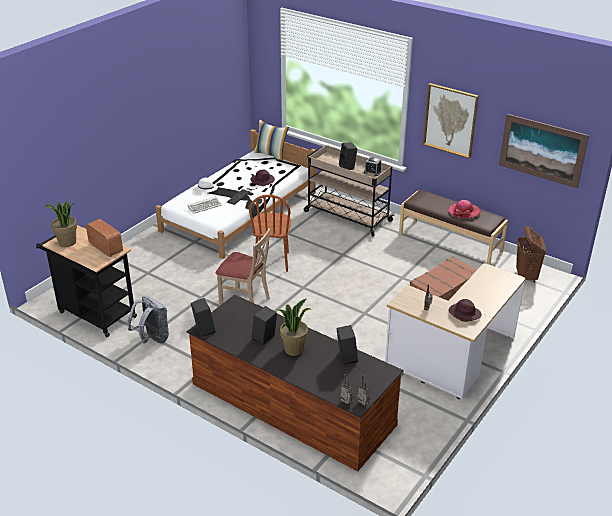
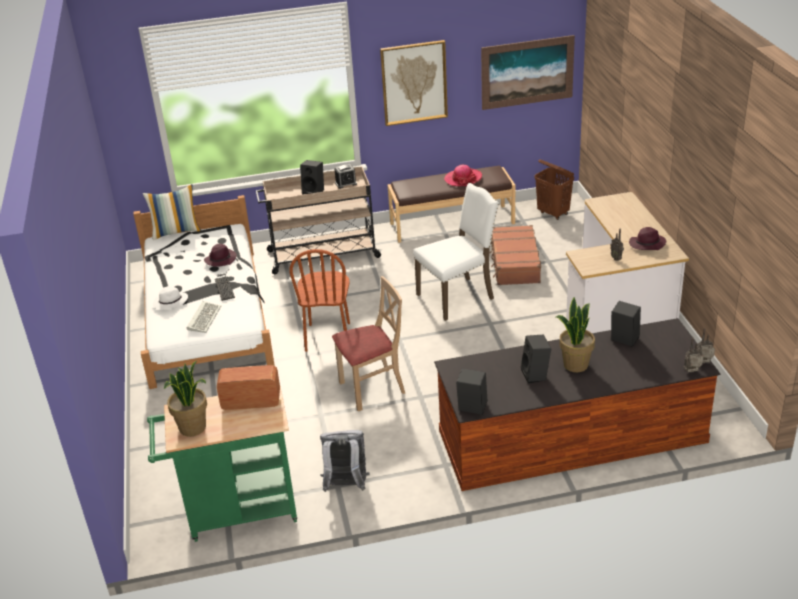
camera: 45 degrees left, 0 degrees up
black cart [36,225,137,337] -> green cart [147,386,297,542]
brown chair [249,195,292,272] -> brown chair turned 45 degrees clockwise [289,249,350,352]
none -> white chair [413,183,499,321]

